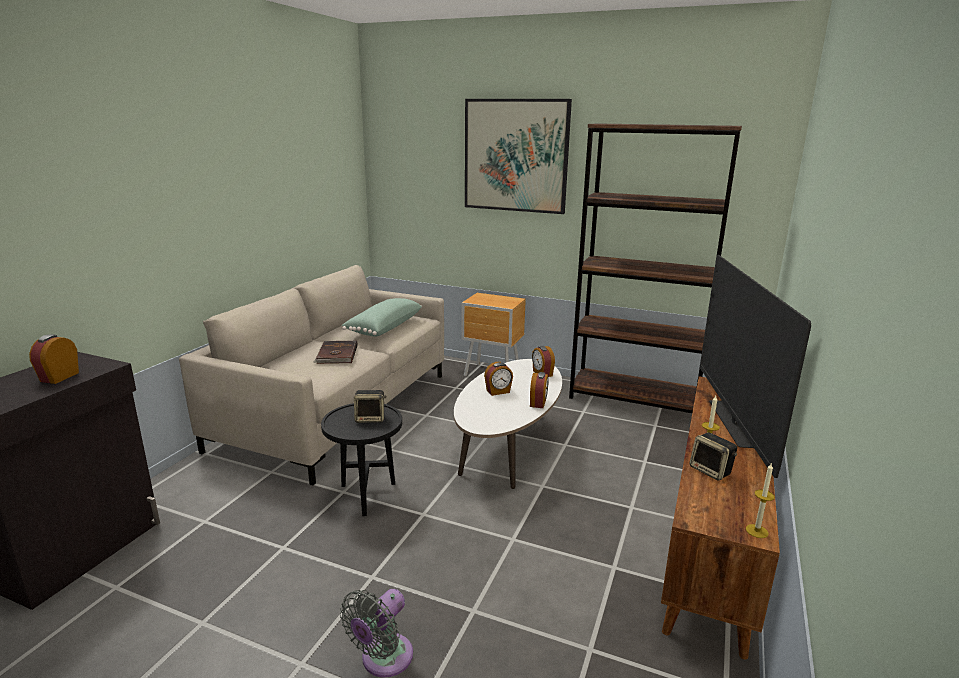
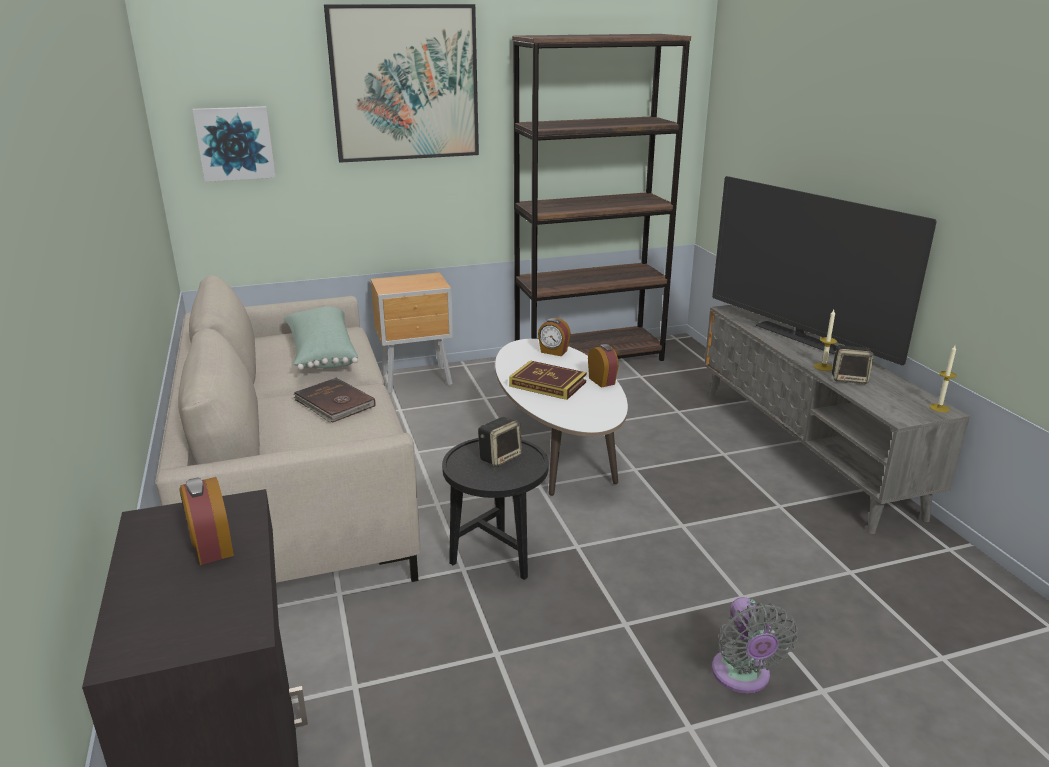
camera: 40 degrees left, 5 degrees up
alarm clock [484,362,513,396] -> book [509,360,587,400]
brown tv stand [661,376,780,660] -> grey tv stand [704,305,970,534]
none -> picture [193,106,276,182]

